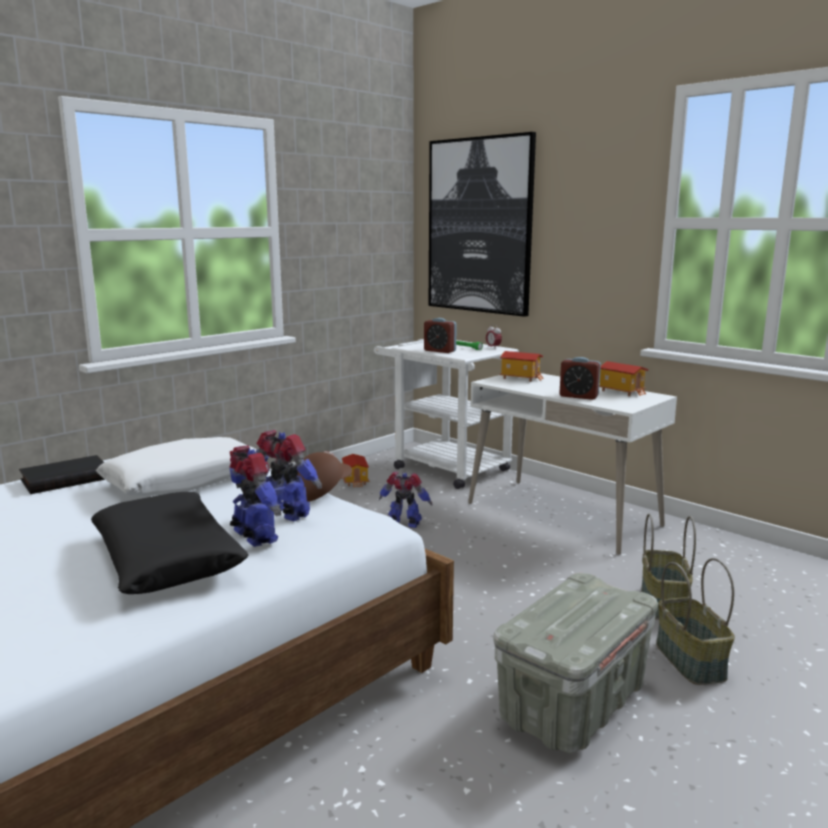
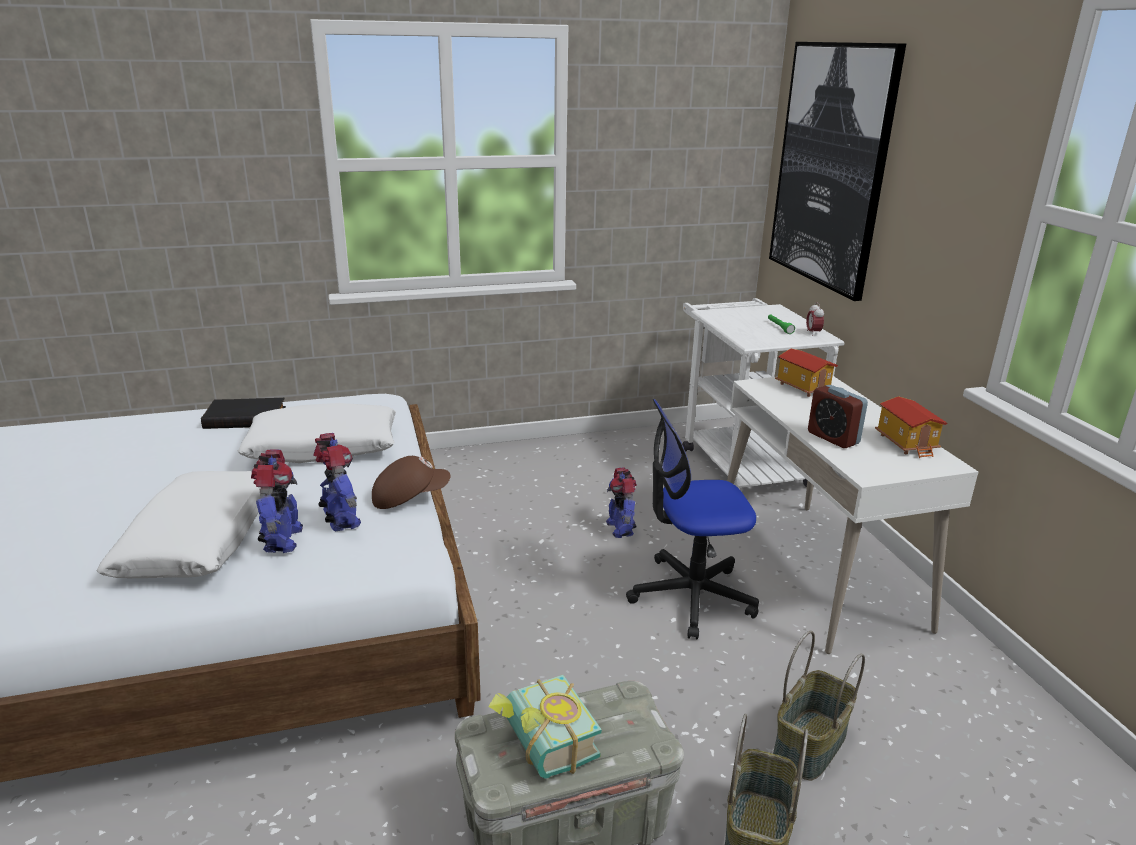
camera: 30 degrees right, 10 degrees up
black pillow [91,492,249,594] -> white pillow [96,471,261,578]
toy house [342,454,369,488] -> none
toy robot [379,472,432,528] -> toy robot turned 150 degrees counterclockwise [606,467,637,538]
alarm clock [424,318,457,353] -> none
none -> book [488,675,602,779]
none -> office chair [626,399,759,640]

